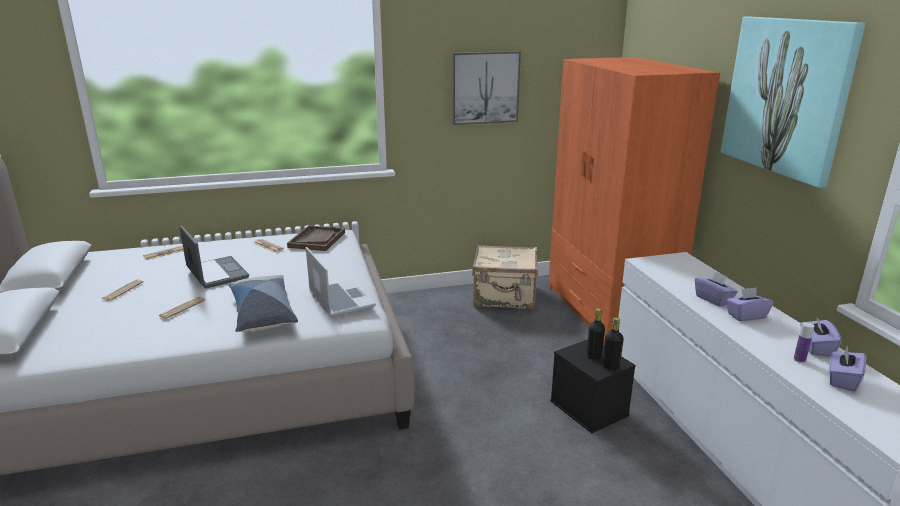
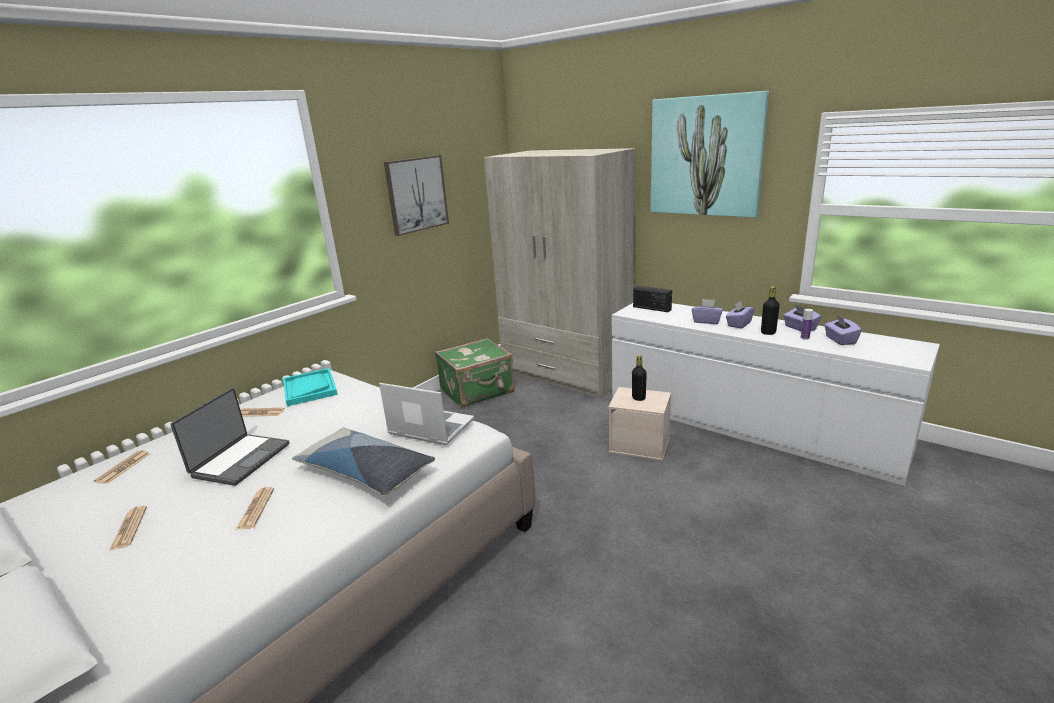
camera: 35 degrees left, 0 degrees up
laptop [180,226,249,288] -> laptop turned 90 degrees clockwise [170,388,289,486]
brown tray [287,225,345,251] -> turquoise tray [283,368,338,406]
beige suitcase [472,245,538,309] -> green suitcase [435,338,514,408]
orange wardrobe [549,57,720,344] -> beige wardrobe [484,148,636,399]
black storage box [550,339,636,433] -> beige storage box [608,387,671,461]
black bottle [603,318,624,370] -> black bottle moved to [761,286,780,335]
none -> radio [633,286,672,312]

